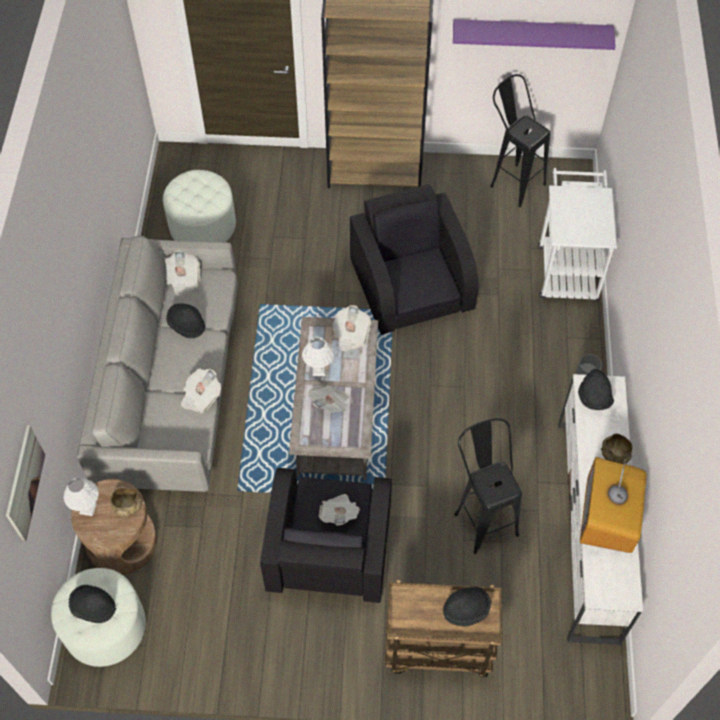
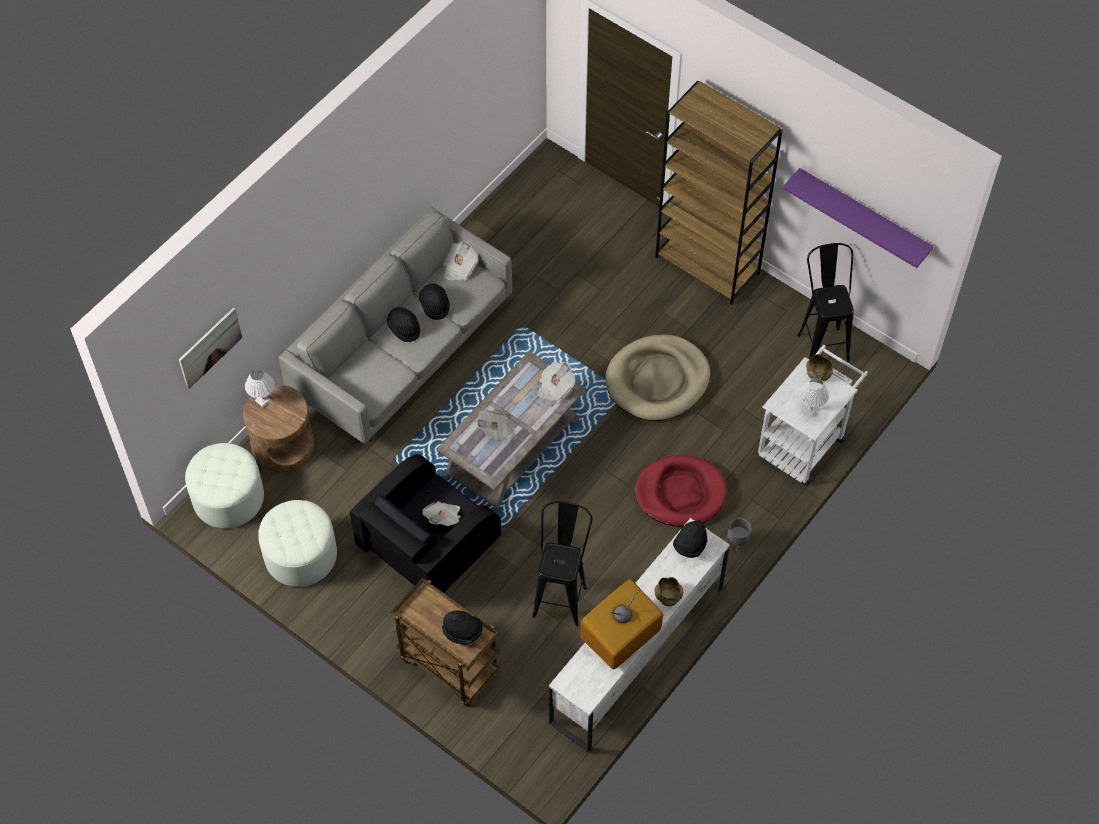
camera: 35 degrees right, 0 degrees up
black hat [69,585,116,623] -> black hat moved to [387,307,420,342]
beige bowl [110,487,142,517] -> beige bowl moved to [806,354,833,381]
white ottoman [163,170,236,242] -> white ottoman moved to [258,500,337,587]
newspaper [181,368,221,414] -> none
white table lamp [302,337,334,376] -> white table lamp moved to [799,378,829,417]
black armchair [350,184,478,335] -> beige dog bed [605,334,710,421]
none -> red dog bed [635,455,727,527]

